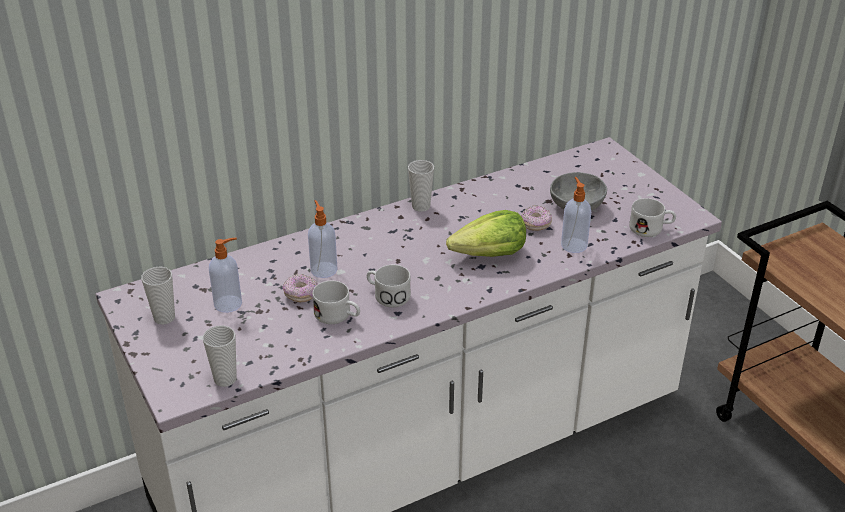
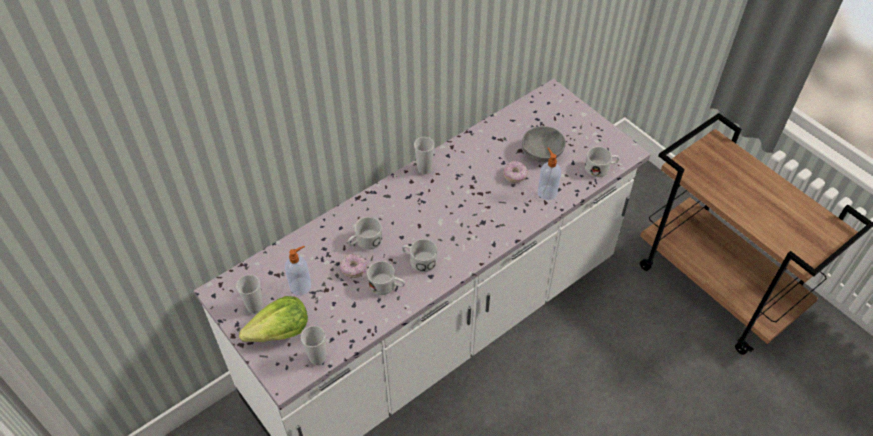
camera: 10 degrees left, 15 degrees up
soap dispenser [308,200,338,278] -> white mug [347,217,382,250]
lettuce [446,210,526,257] -> lettuce moved to [239,296,308,342]

